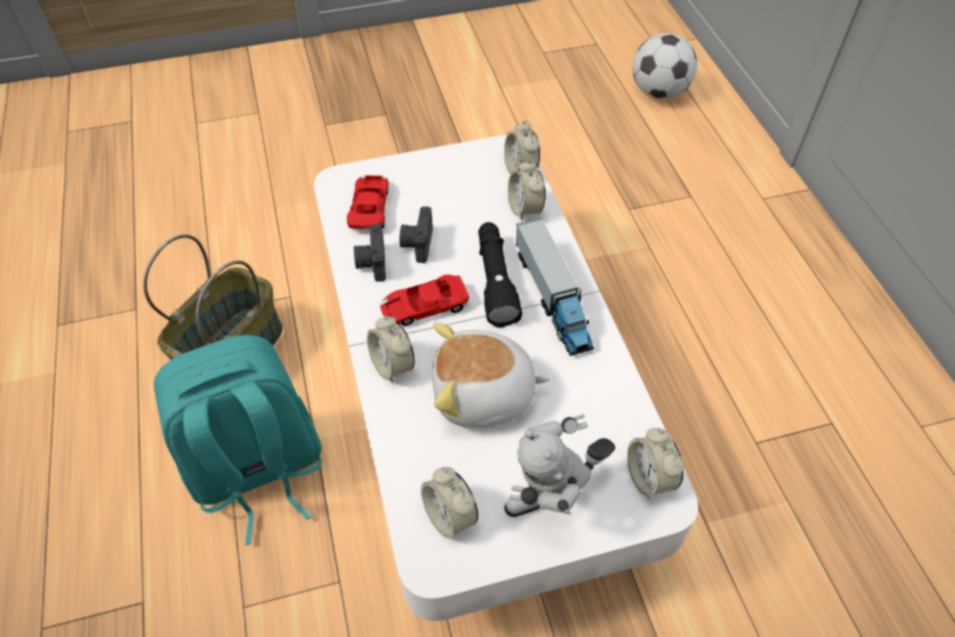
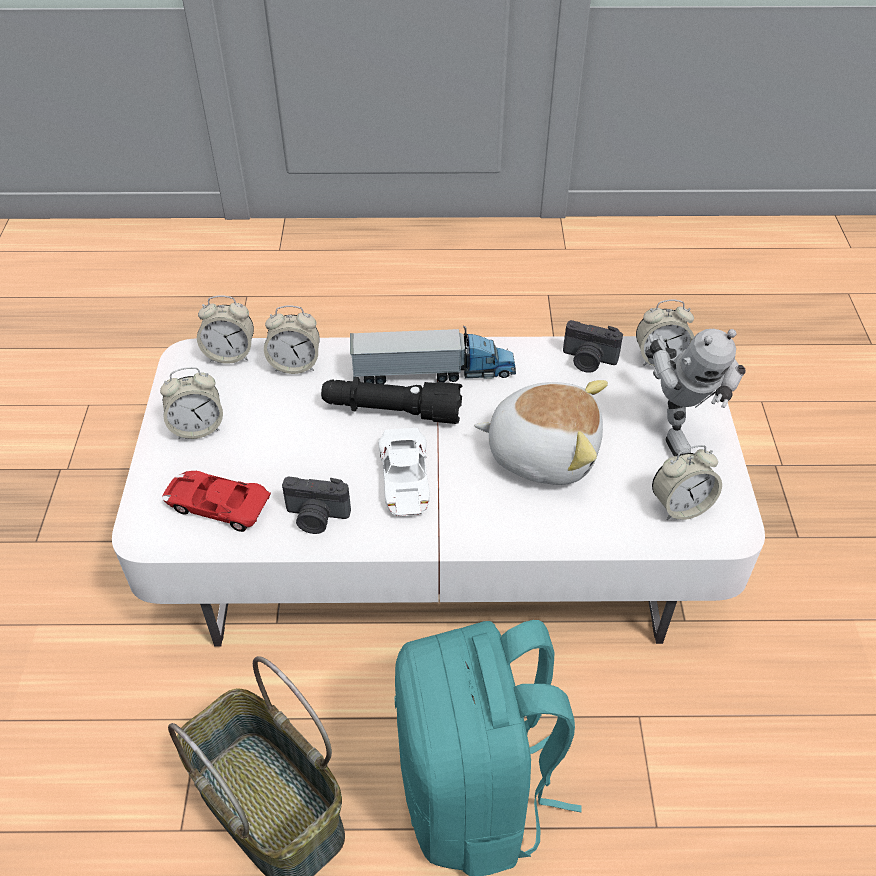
camera: 75 degrees left, 5 degrees down
alarm clock [367,316,415,383] -> alarm clock moved to [160,367,223,439]
red toy car [380,275,469,326] -> white toy car [379,428,430,516]
camera [399,206,433,263] -> camera moved to [563,320,623,373]
plush toy [432,323,550,428] -> plush toy turned 90 degrees counterclockwise [474,380,608,485]
football [632,33,697,99] -> none

